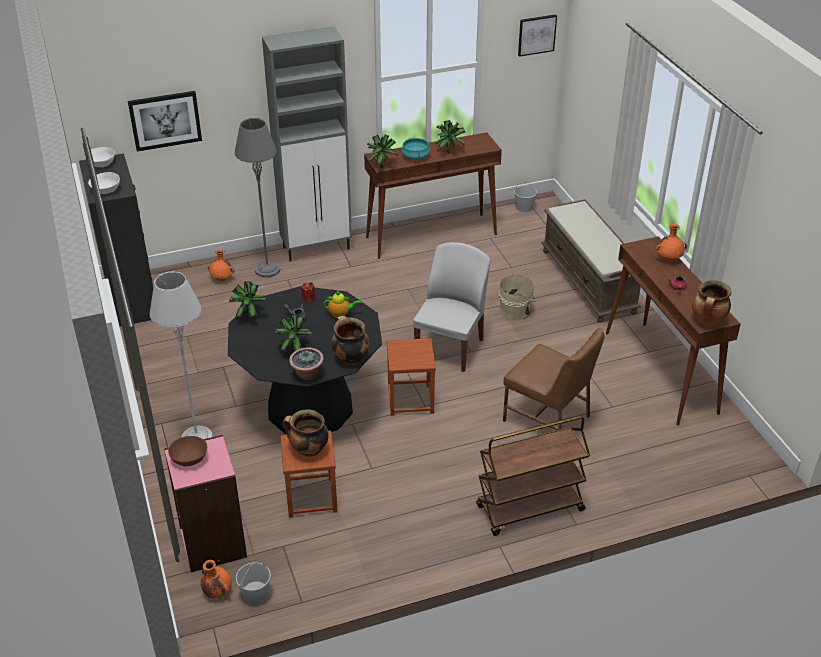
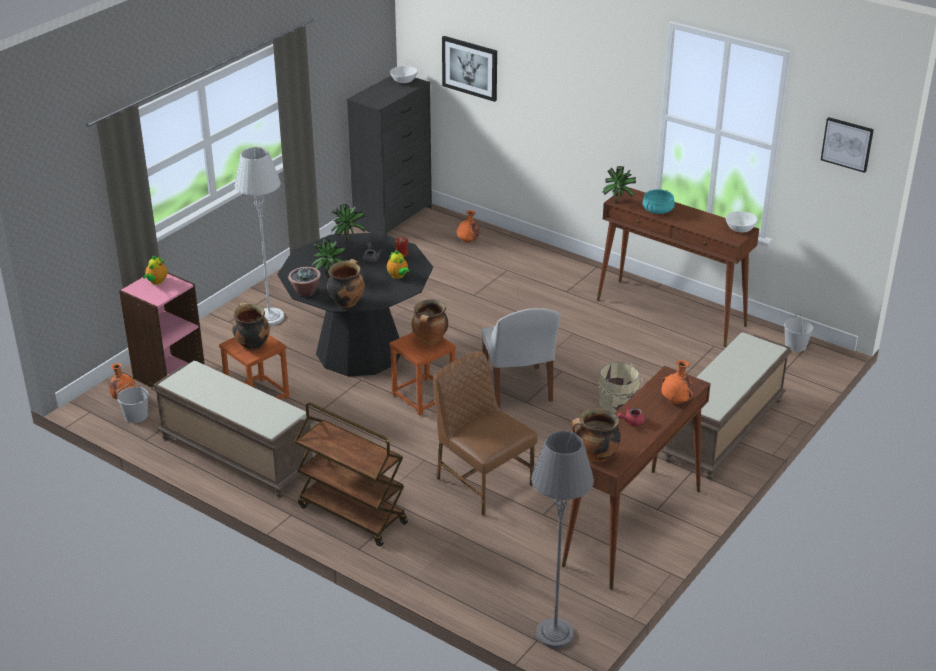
camera: 55 degrees right, 5 degrees down
white bowl [88,172,120,194] -> white bowl moved to [725,211,757,233]
brown bowl [168,436,207,466] -> teapot [143,255,167,285]
grey floor lamp [235,118,280,278] -> grey floor lamp moved to [531,431,594,649]
grey cabinet [262,26,352,261] -> none
white chair [413,242,491,372] -> white chair turned 90 degrees clockwise [482,308,560,408]
potted plant [435,120,466,153] -> none
brown chair [503,328,605,430] -> brown chair turned 135 degrees clockwise [433,351,537,516]
none -> brown bench [151,361,314,498]
none -> cooking pot [412,299,448,345]

